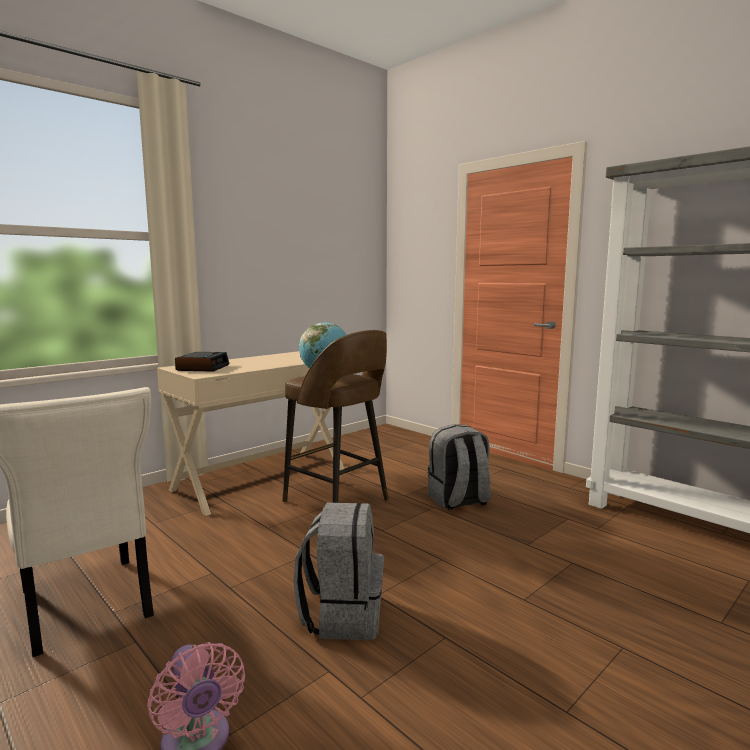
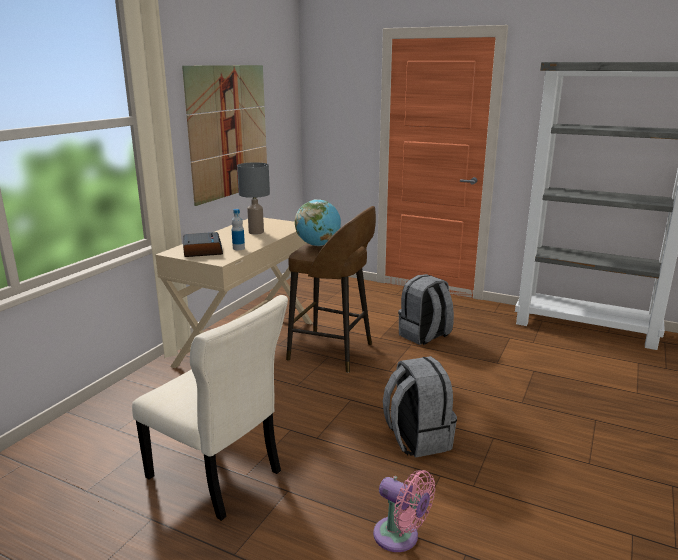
camera: 20 degrees left, 10 degrees up
none -> picture [182,65,267,206]
none -> bottle [232,209,245,250]
none -> grey table lamp [237,162,270,234]

